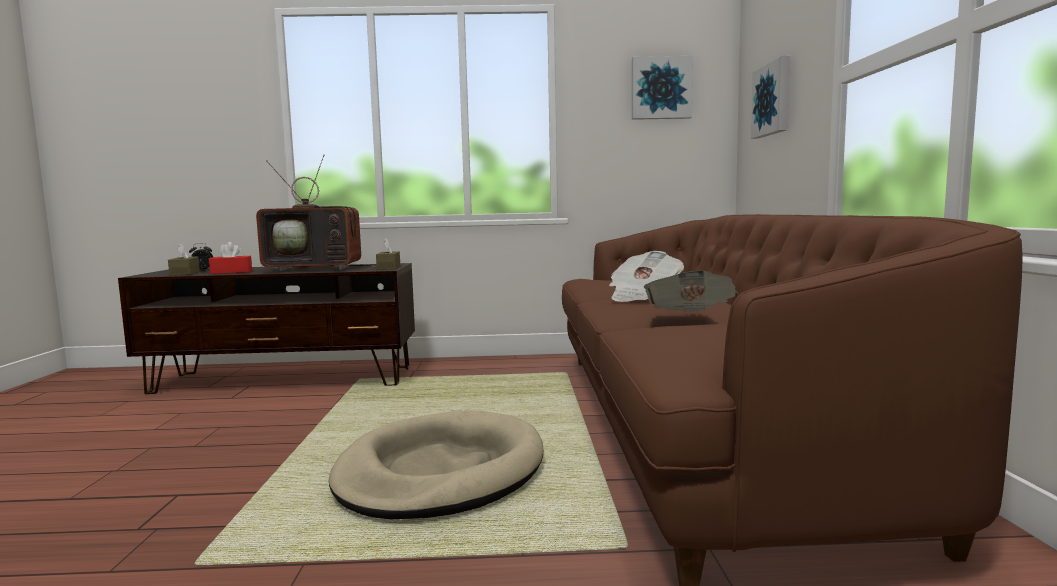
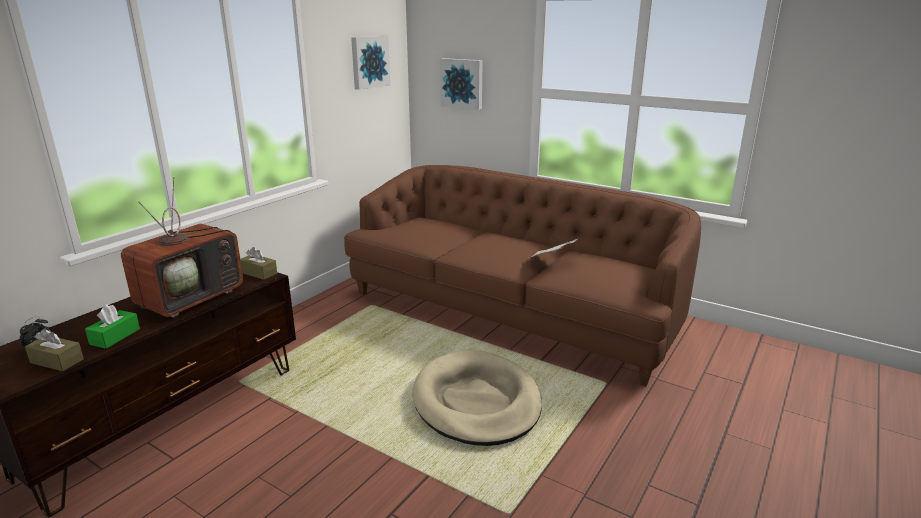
camera: 55 degrees left, 15 degrees up
red tissue box [209,242,252,274] -> green tissue box [85,304,140,349]
newspaper [609,251,684,302] -> none

